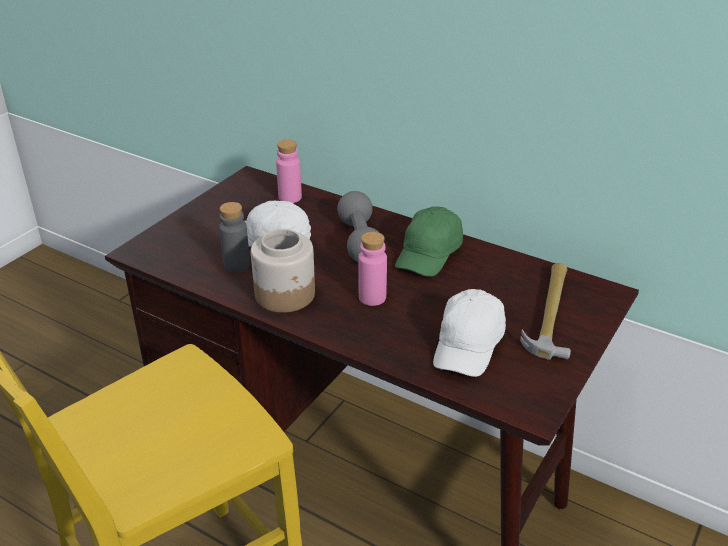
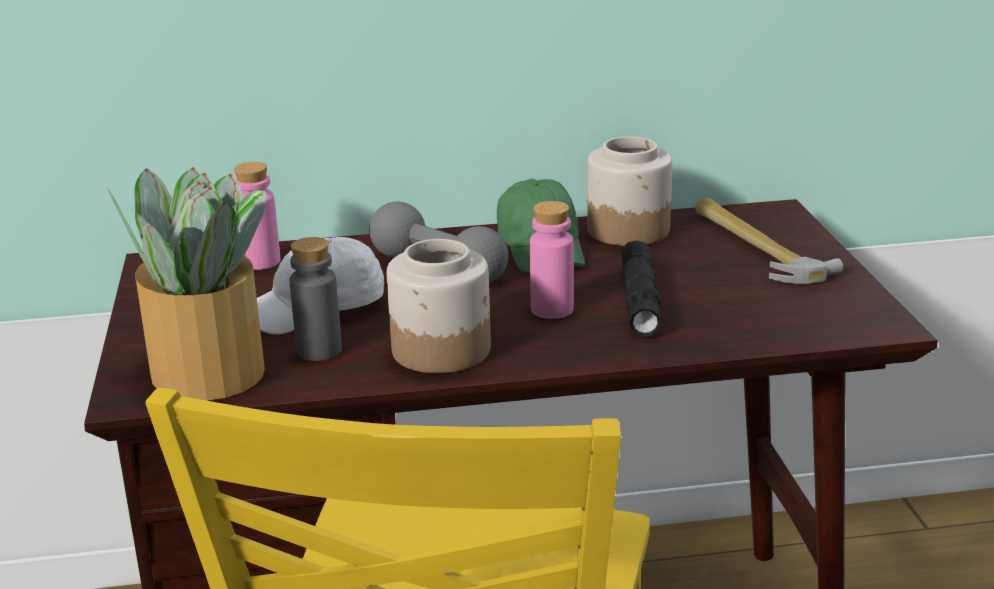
camera: 40 degrees left, 10 degrees down
white cap [433,289,506,377] -> none
none -> potted plant [107,167,266,401]
none -> jar [587,136,672,246]
none -> black flashlight [621,240,661,337]

